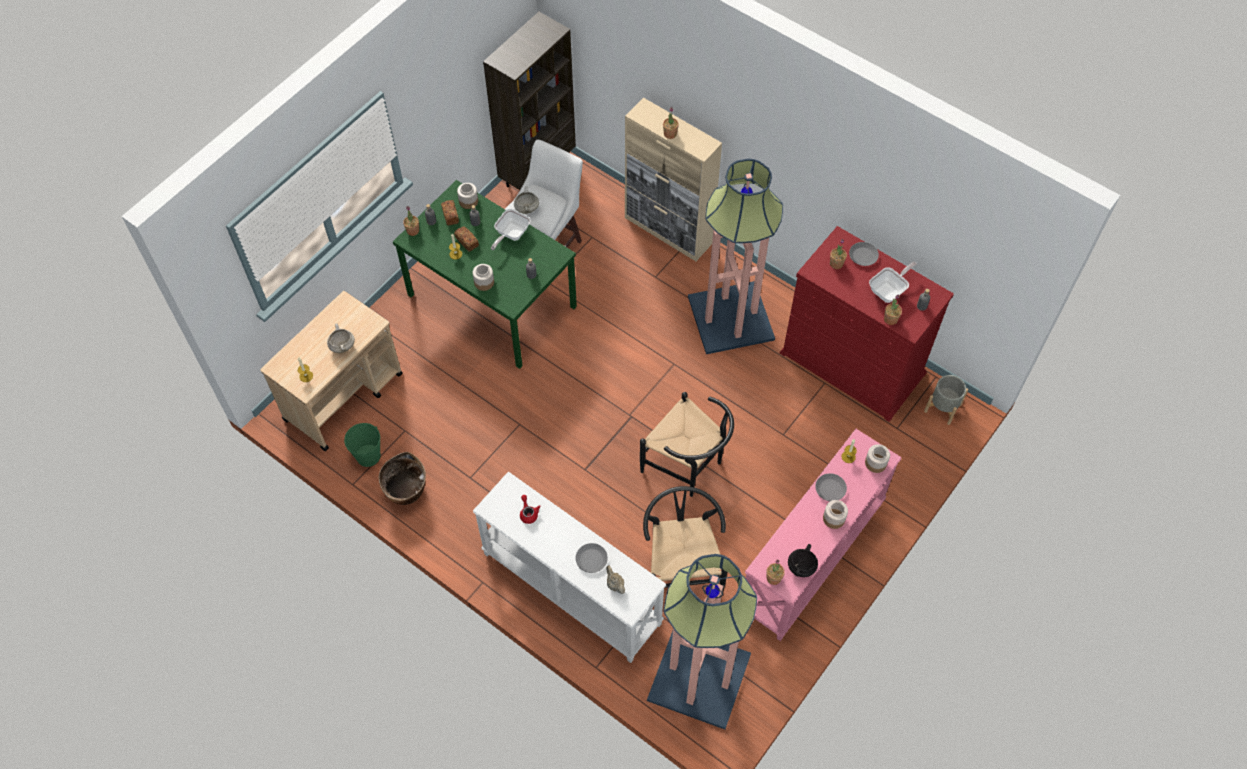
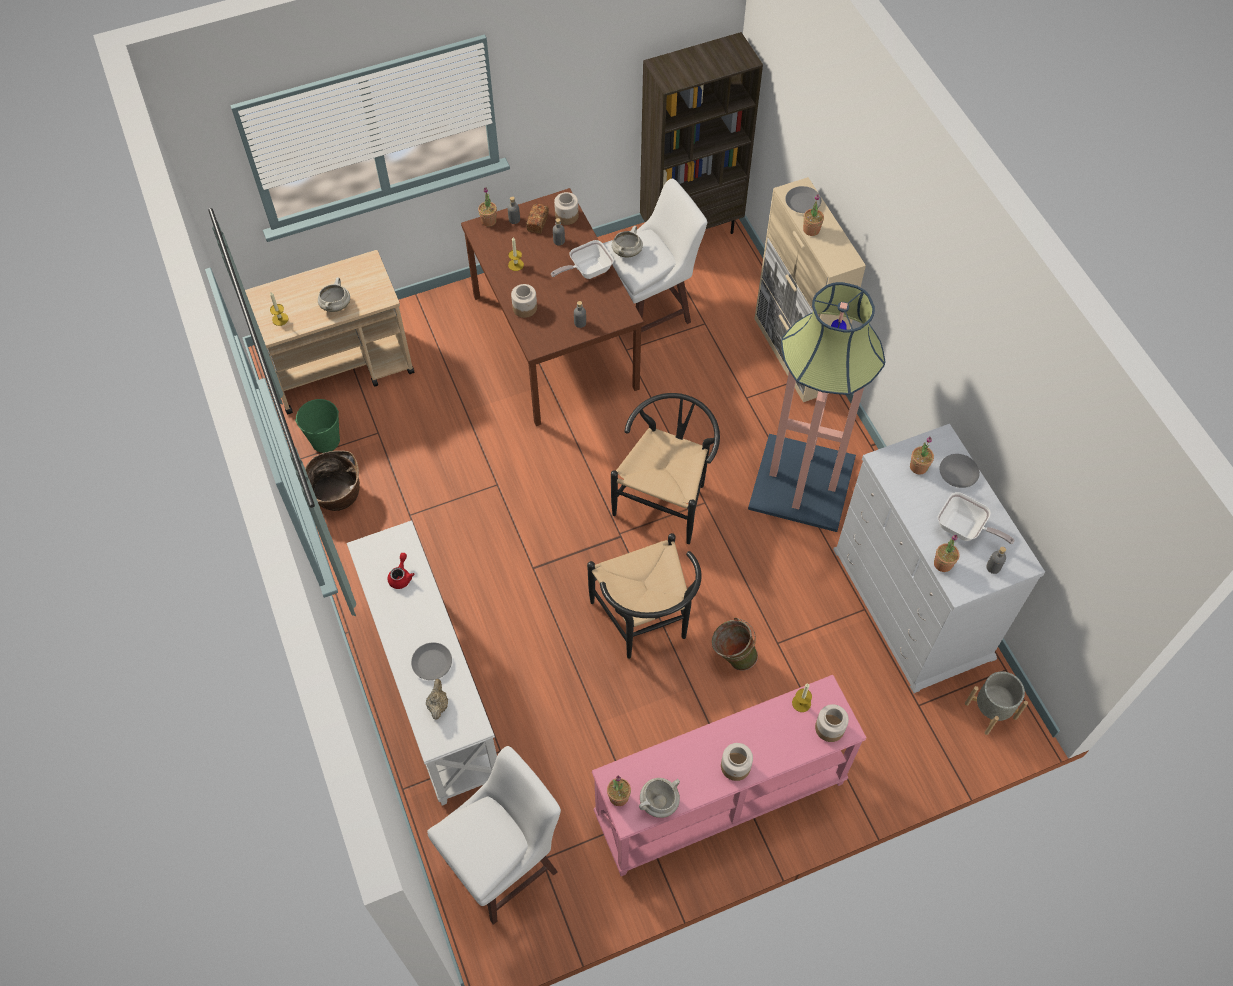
camera: 30 degrees right, 0 degrees up
green dining table [393,180,577,369] -> brown dining table [461,188,644,426]
bread [454,226,479,252] -> none
black chair [643,486,727,591] -> black chair moved to [611,393,720,544]
floor lamp [647,554,757,729] -> white stool [427,746,561,925]
red dresser [780,226,954,422] -> white dresser [833,424,1045,693]
black cooking pot [788,544,818,577] -> white cooking pot [639,778,680,818]
grey plate [815,473,847,501] -> grey plate moved to [785,186,821,213]
frying pan [869,262,917,303] -> frying pan turned 45 degrees clockwise [938,492,1015,544]
none -> green bucket [712,618,758,671]

